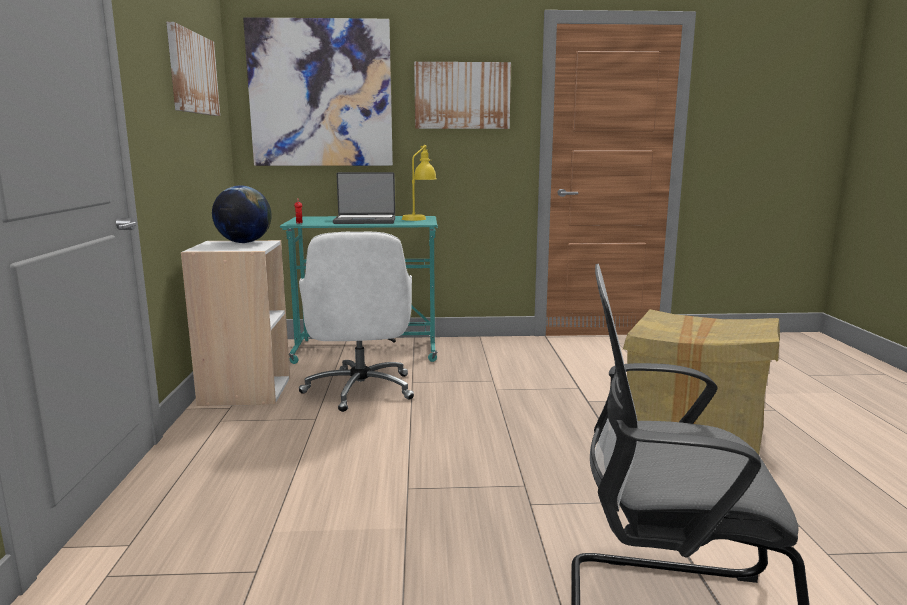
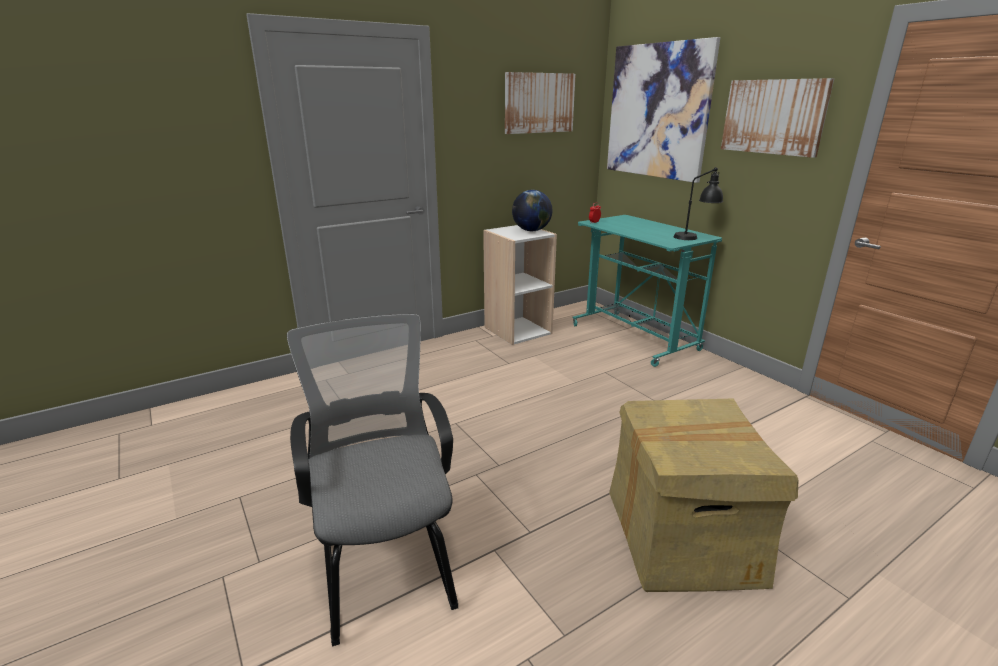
camera: 60 degrees right, 10 degrees up
white office chair [299,232,414,412] -> none
laptop [333,172,395,224] -> none
yellow table lamp [402,145,436,221] -> black table lamp [674,167,723,240]

